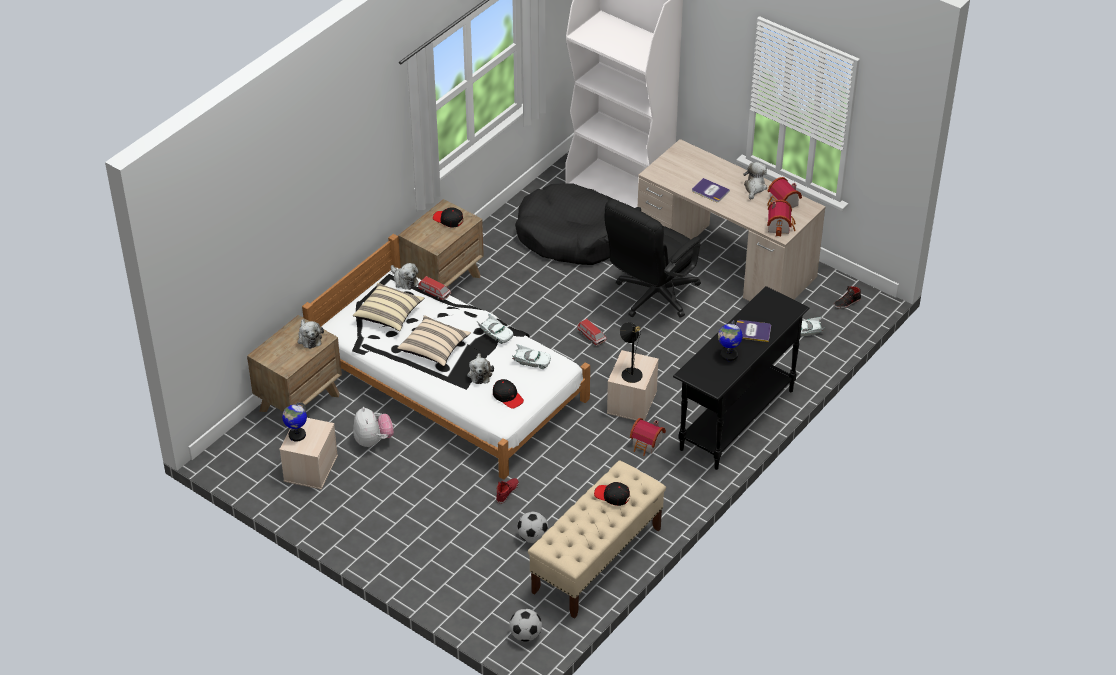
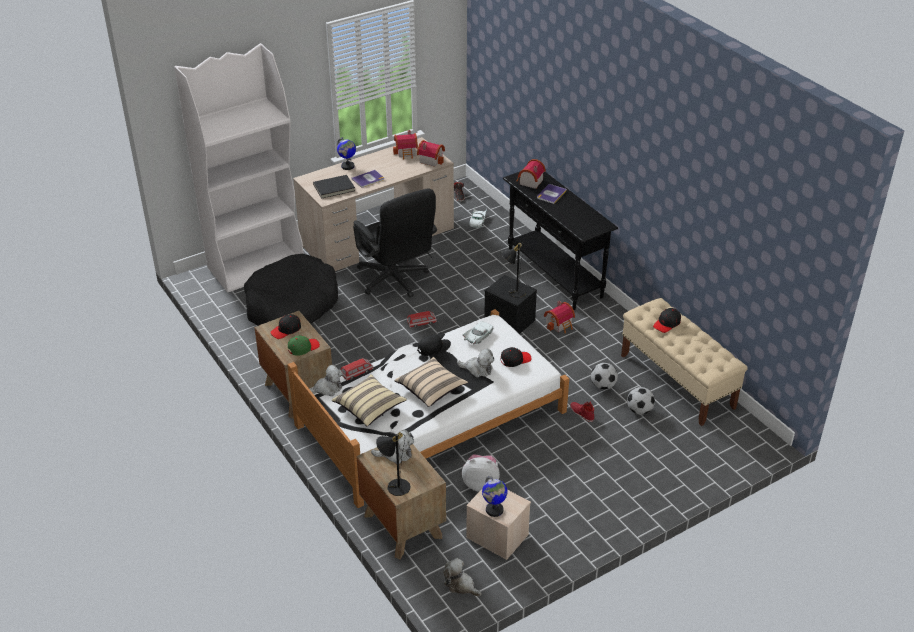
camera: 70 degrees left, 5 degrees down
white toy car [477,313,513,344] -> black cap [417,335,451,356]
football [509,609,542,642] -> football moved to [591,363,618,390]
beige storage box [607,350,659,421] -> black storage box [484,275,537,334]
globe [718,320,743,361] -> globe moved to [337,137,356,170]
plush toy [743,162,767,200] -> plush toy moved to [443,558,482,596]
none -> green cap [288,335,320,356]
none -> black book [313,175,355,199]
none -> black table lamp [376,432,410,496]
none -> toy house [517,159,546,189]

